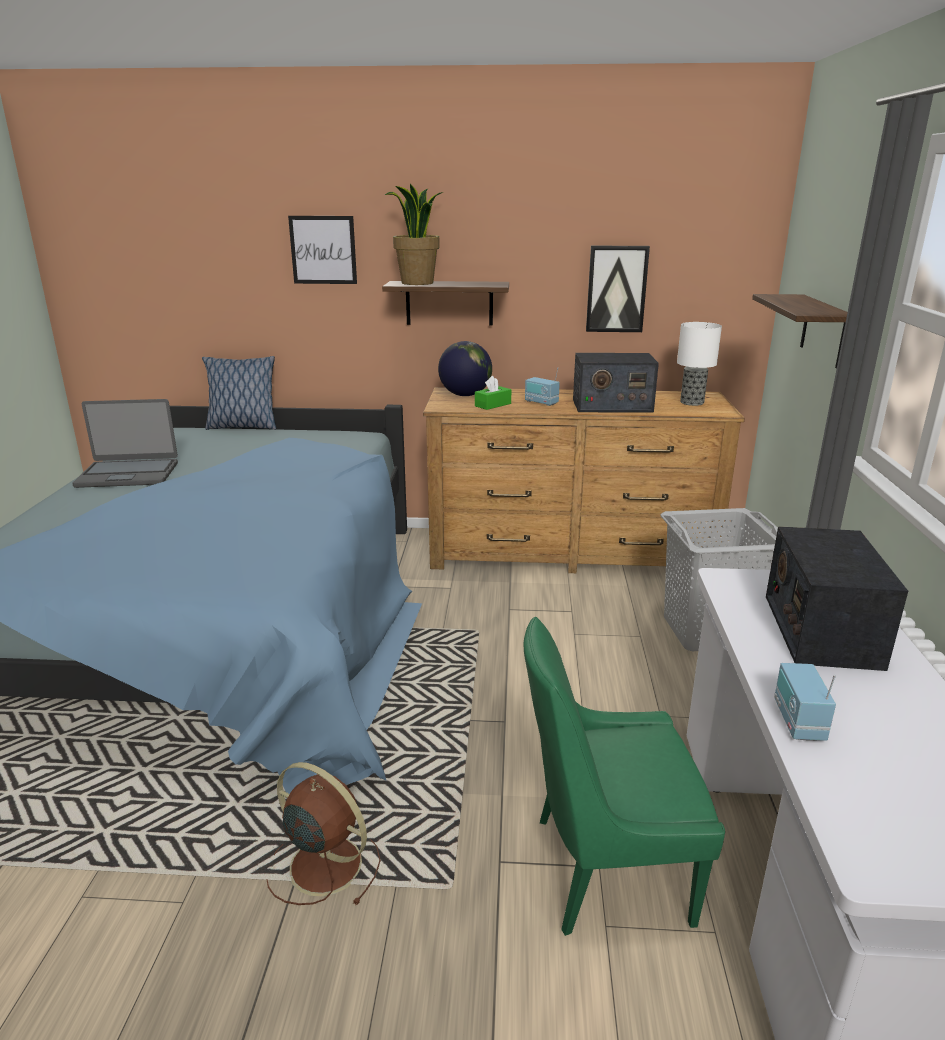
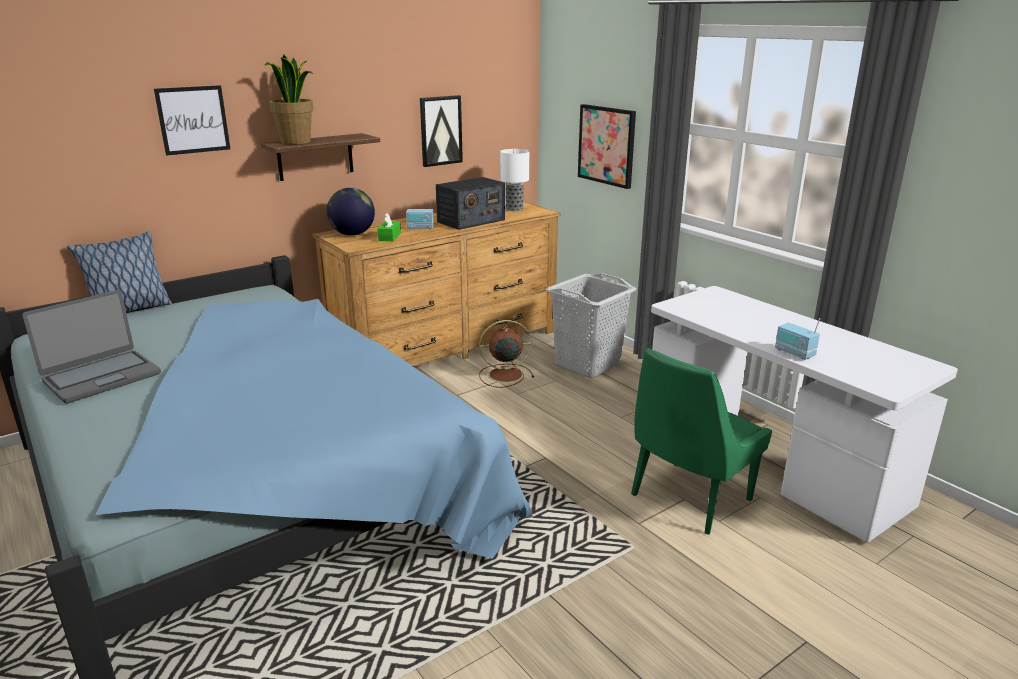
camera: 40 degrees left, 0 degrees up
brown fan [266,762,381,905] -> brown fan moved to [479,320,534,388]
shelf [752,294,848,368] -> picture [578,104,636,189]
radio [766,526,908,671] -> none

